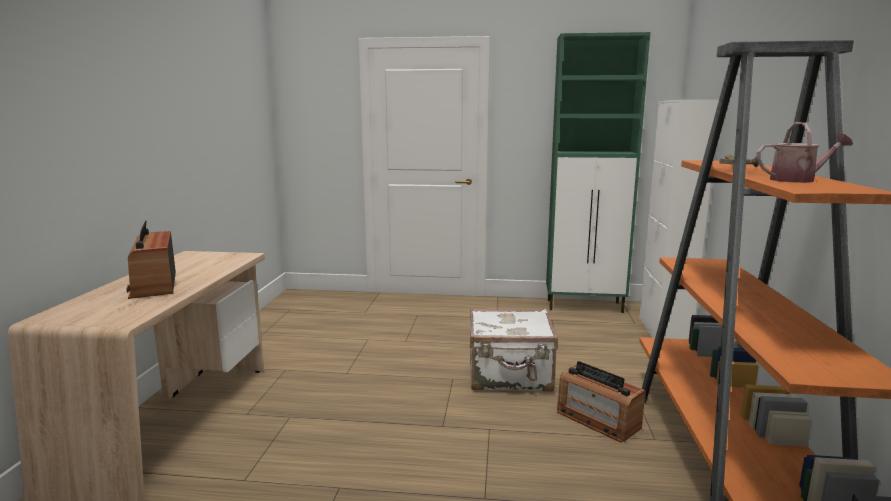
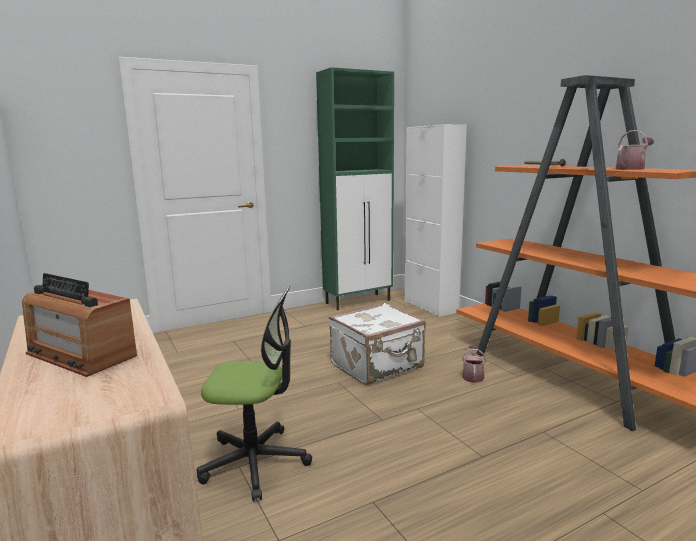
camera: 35 degrees left, 0 degrees up
radio [557,361,646,443] -> watering can [462,346,486,383]
none -> office chair [197,286,312,501]

